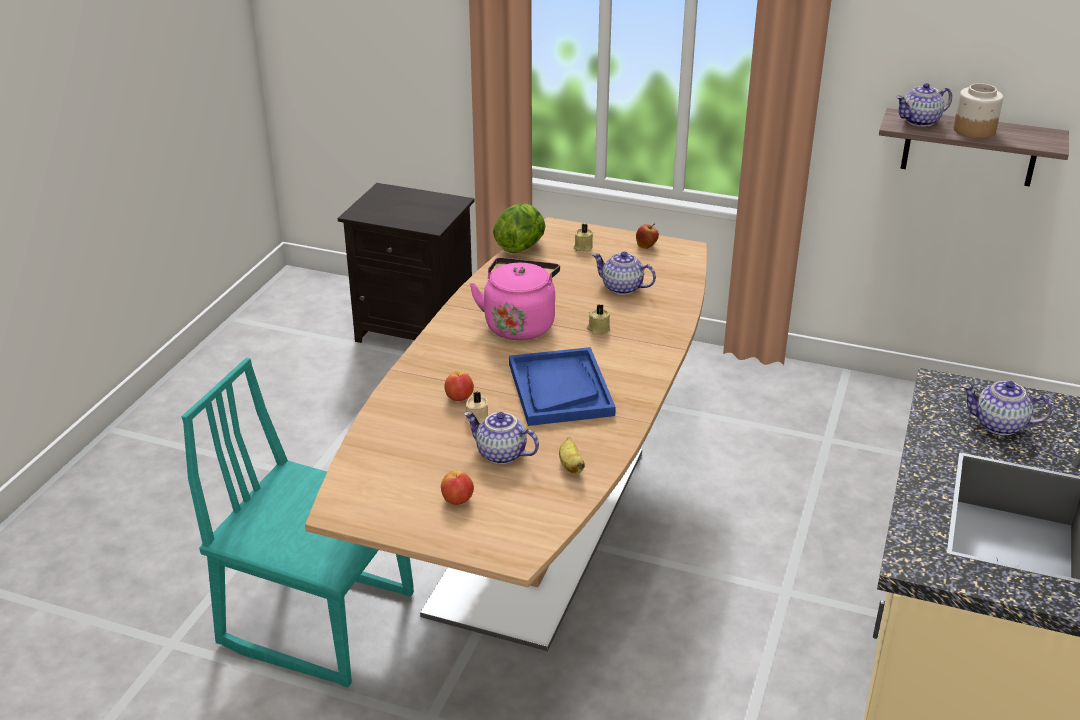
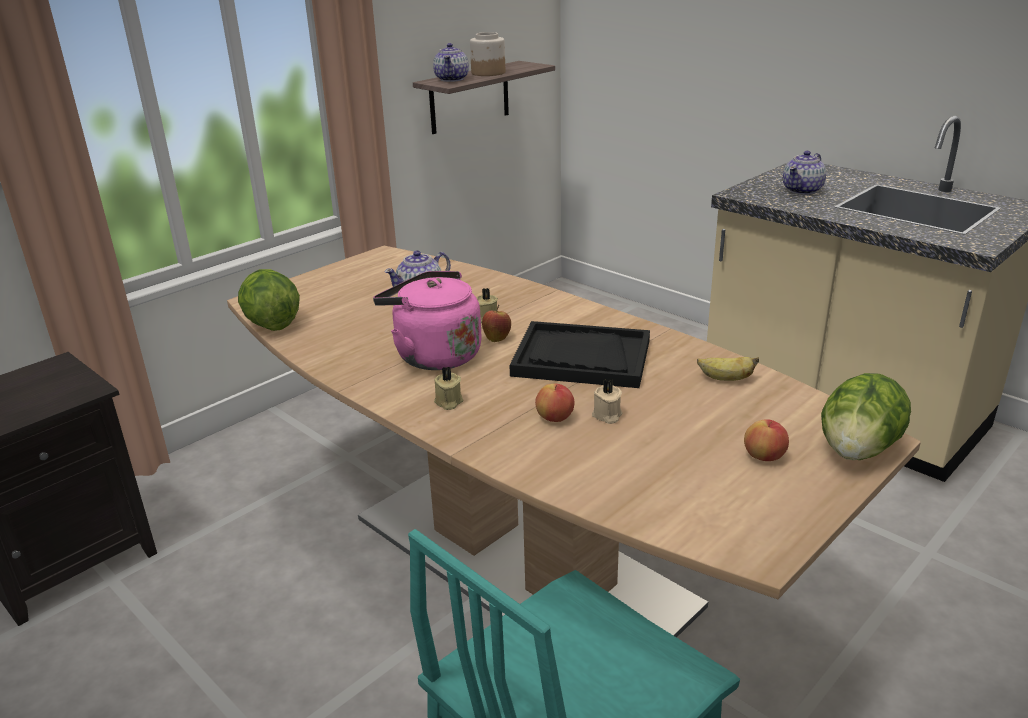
camera: 65 degrees left, 5 degrees down
teapot [464,411,539,464] -> none
blue tray [509,347,616,426] -> black tray [509,321,650,388]
beige candle [573,224,593,251] -> beige candle moved to [434,367,463,410]
apple [636,224,659,249] -> apple moved to [482,305,511,342]
none -> lettuce [821,373,911,460]

